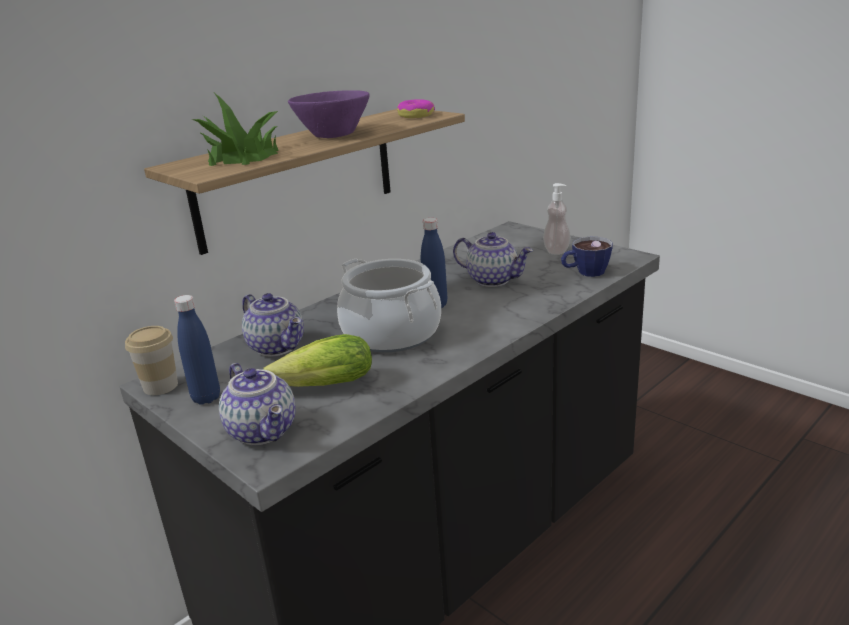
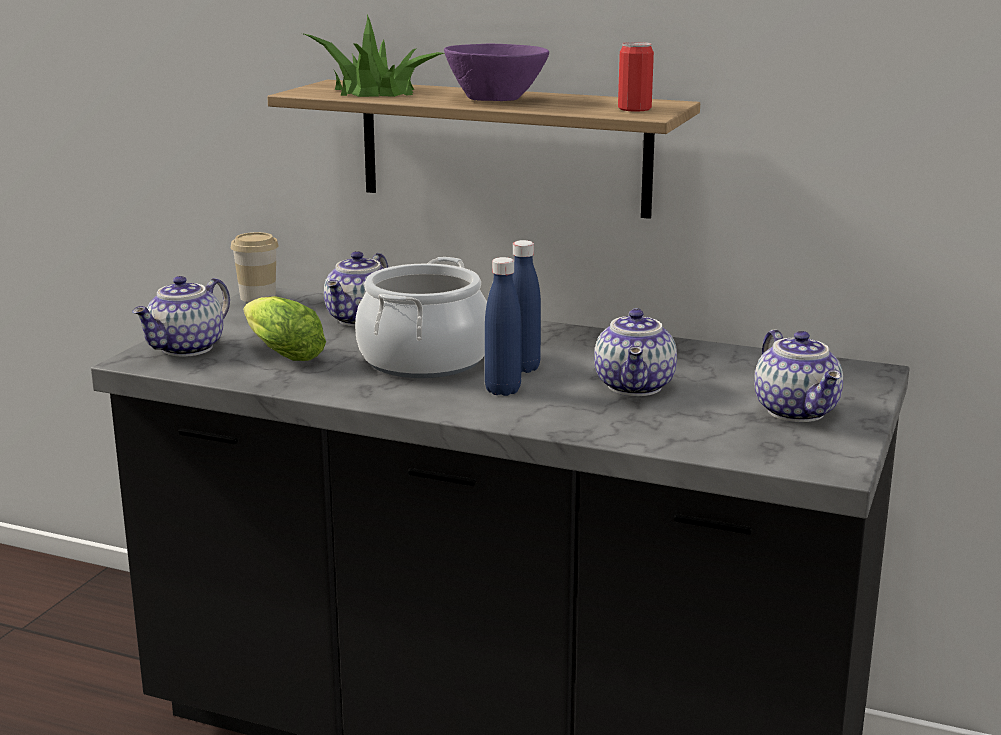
camera: 65 degrees right, 5 degrees down
blue bottle [174,295,220,405] -> blue bottle moved to [485,257,521,396]
donut [397,99,435,118] -> can [618,42,654,112]
soap dispenser [543,183,571,255] -> teapot [754,330,843,422]
cup [561,237,613,277] -> none

